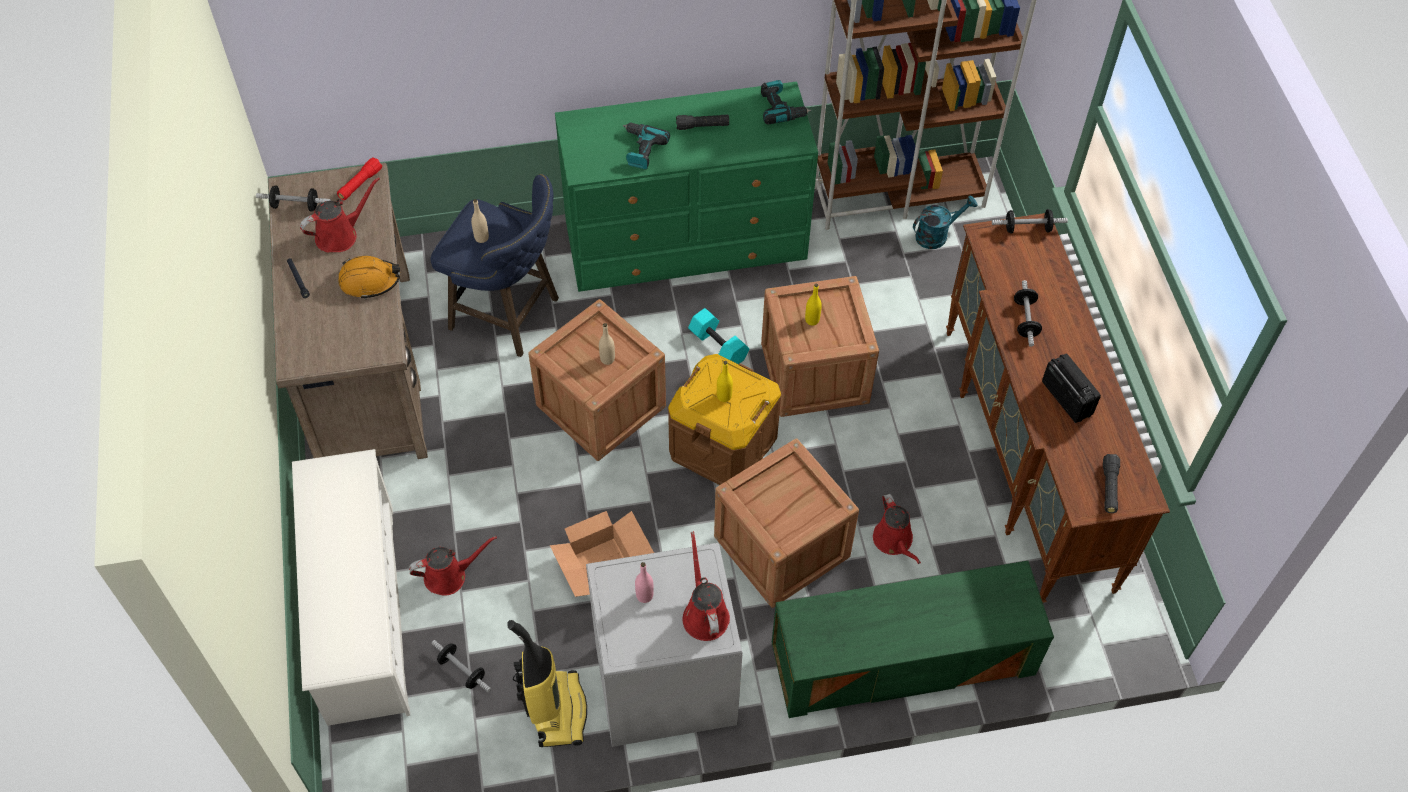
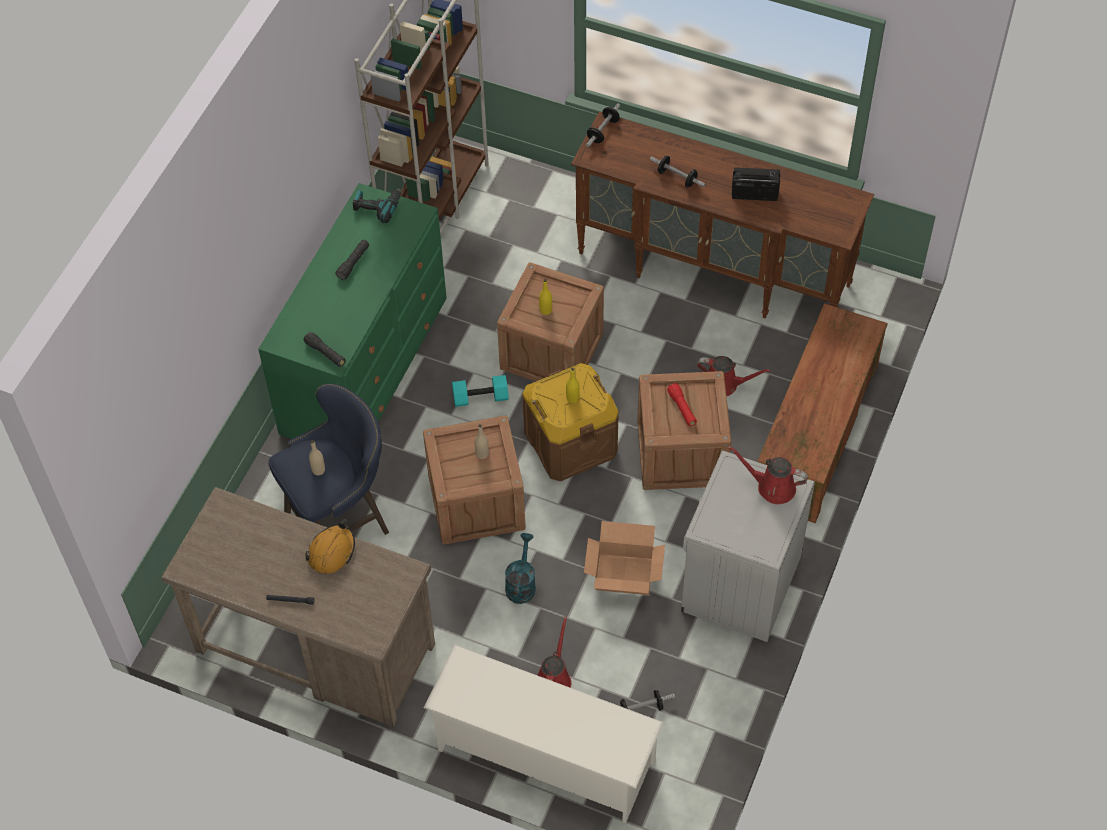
camera: 55 degrees left, 0 degrees up
dumbbell [256,185,331,212] -> none
red watering can [300,177,380,252] -> none
red flashlight [337,158,382,200] -> red flashlight moved to [667,383,697,426]
vacuum cleaner [507,620,587,747] -> none
power drill [623,122,670,169] -> none
pink bottle [635,562,654,603] -> none
green bench [772,561,1054,718] -> brown bench [757,303,888,523]
turquoise watering can [913,195,978,249] -> turquoise watering can moved to [505,533,536,604]
black flashlight [1103,454,1120,513] -> black flashlight moved to [303,332,346,367]

